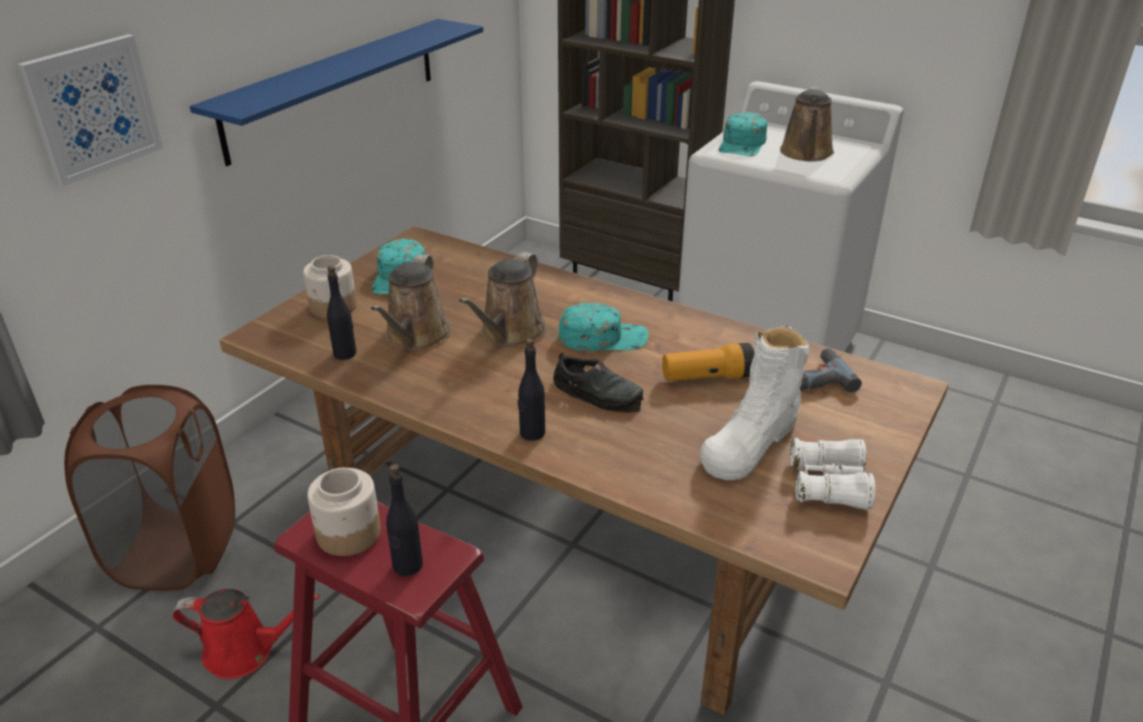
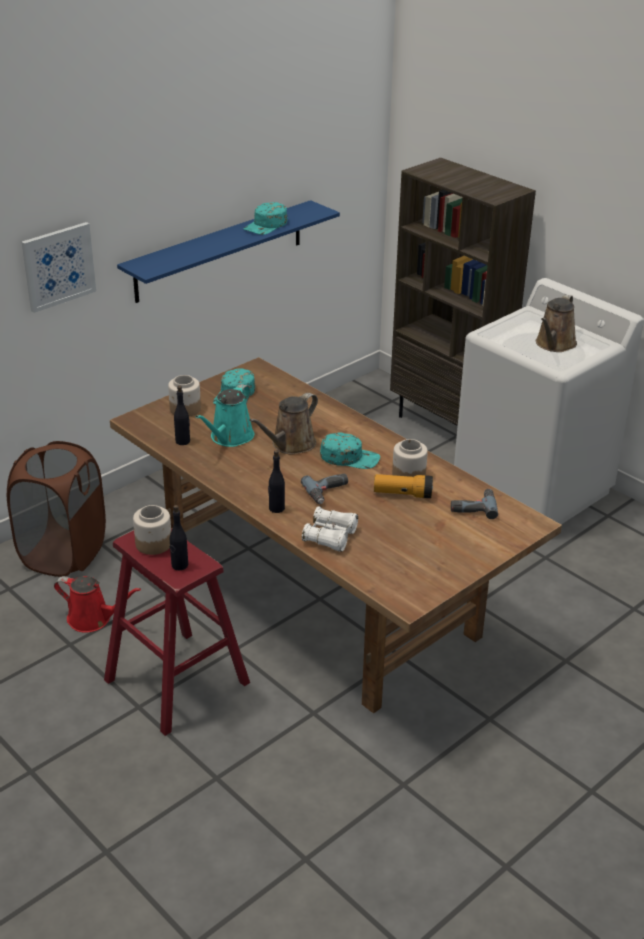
camera: 15 degrees right, 0 degrees up
brown watering can [371,254,451,351] -> turquoise watering can [196,384,254,447]
black shoe [553,352,643,413] -> power drill [301,474,348,504]
white boot [700,325,809,480] -> none
turquoise cap [719,112,767,156] -> turquoise cap moved to [243,202,287,235]
white binoculars [790,438,875,510] -> white binoculars moved to [302,506,358,552]
none -> jar [392,439,428,477]

